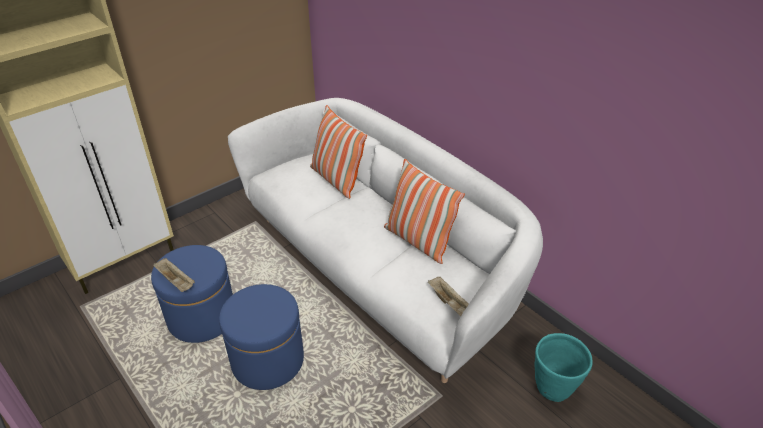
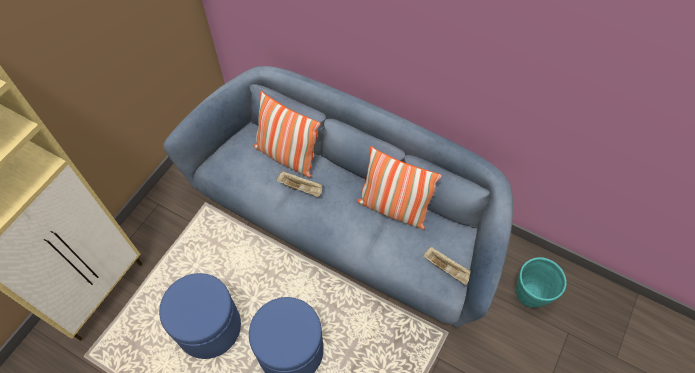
camera: 20 degrees left, 20 degrees up
beige tray [153,258,195,292] -> beige tray moved to [276,171,323,197]
white sofa [228,98,543,383] -> blue sofa [163,66,513,328]

